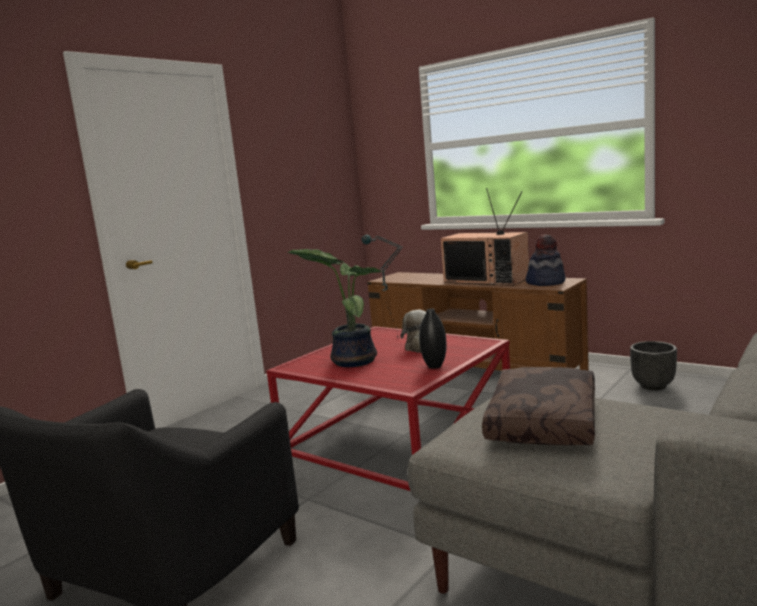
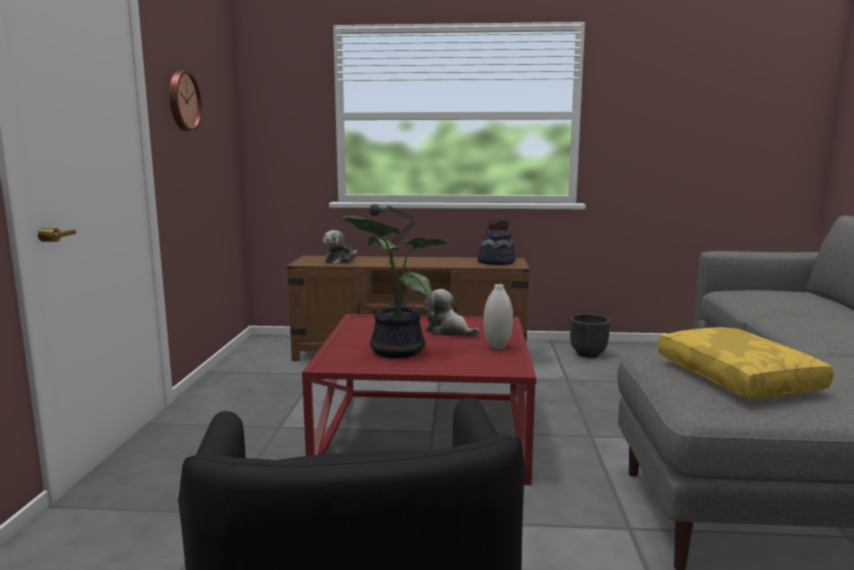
camera: 35 degrees left, 0 degrees up
black vase [419,309,447,369] -> white vase [484,284,513,349]
television [441,188,529,286] -> none
brown pillow [482,367,595,446] -> yellow pillow [658,327,834,398]
none -> wall clock [169,71,202,131]
none -> plush toy [323,230,358,264]

